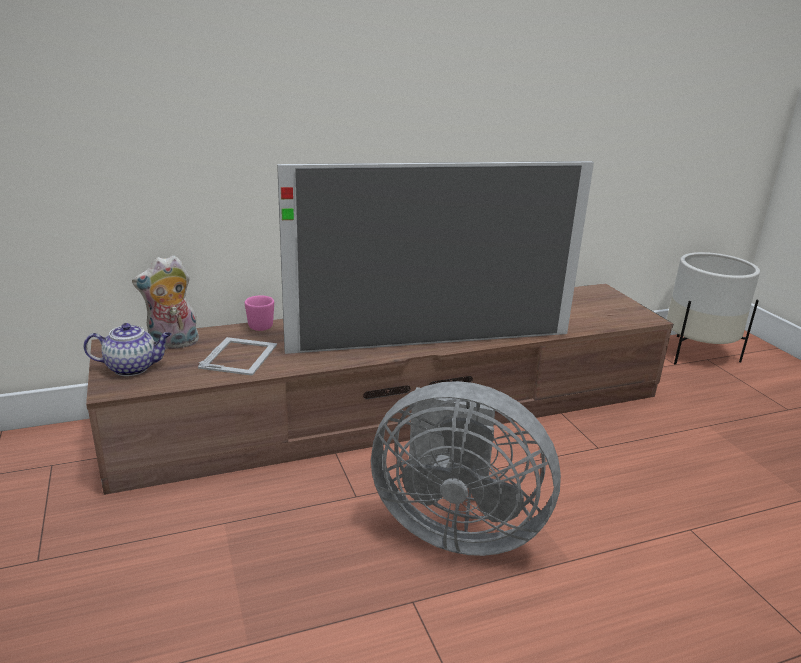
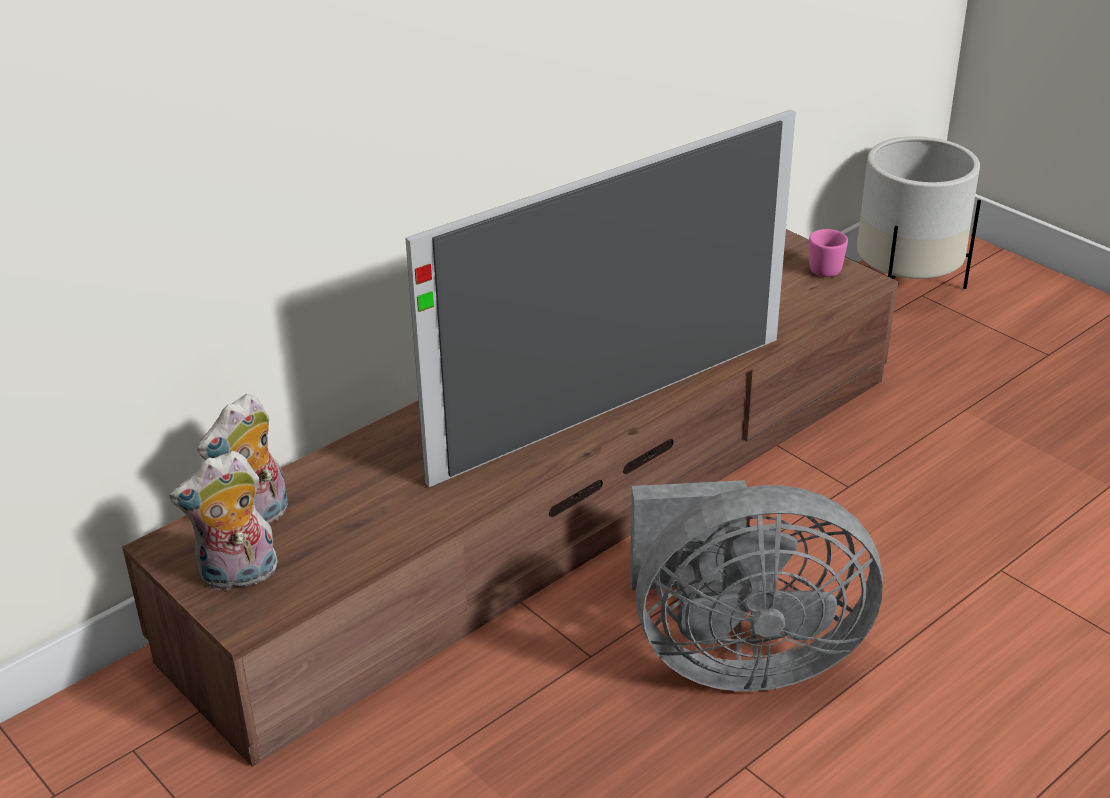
camera: 20 degrees left, 10 degrees up
teapot [83,323,172,376] -> plush toy [170,451,277,592]
picture frame [198,337,277,376] -> none
pink mug [245,295,274,331] -> pink mug moved to [809,229,848,277]

